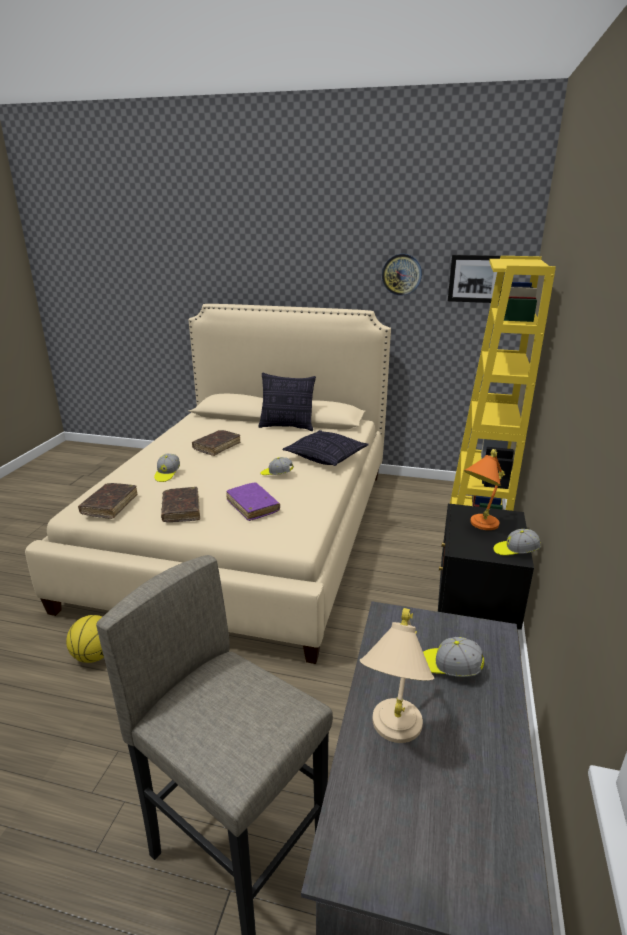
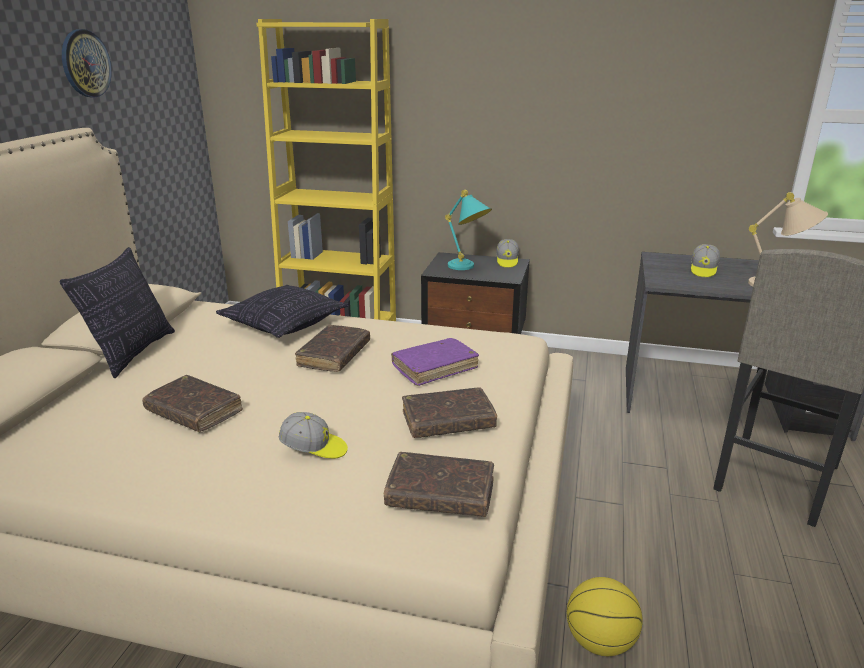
camera: 90 degrees left, 0 degrees up
cap [260,457,294,475] -> brown book [295,325,370,372]
picture [448,255,503,303] -> none
orange table lamp [464,449,505,530] -> turquoise table lamp [445,190,492,270]

